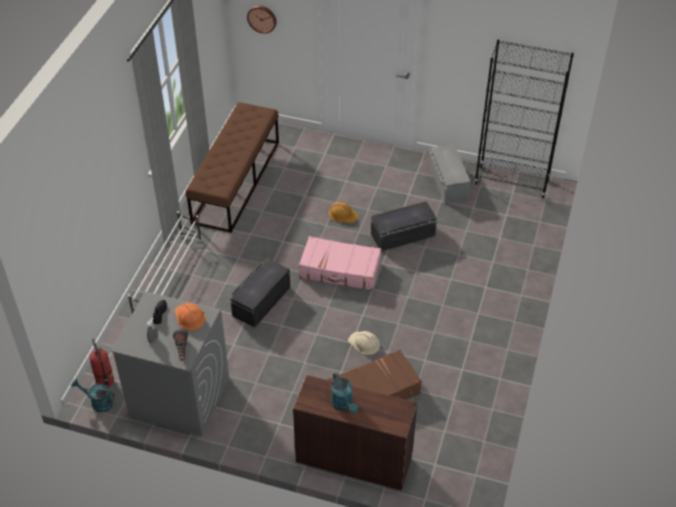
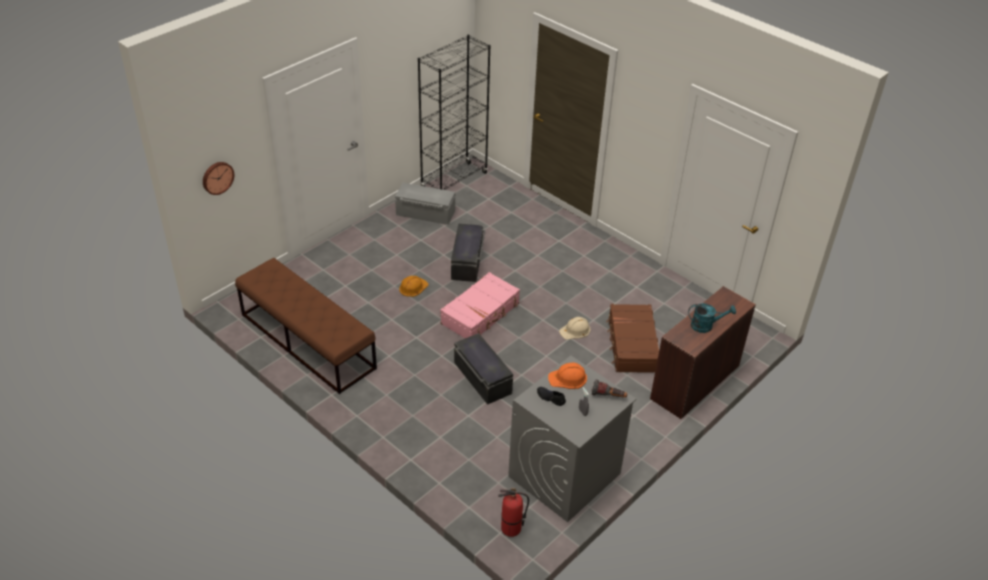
camera: 65 degrees left, 5 degrees down
turquoise watering can [71,379,115,412] -> none
white shoe rack [128,211,202,313] -> none

